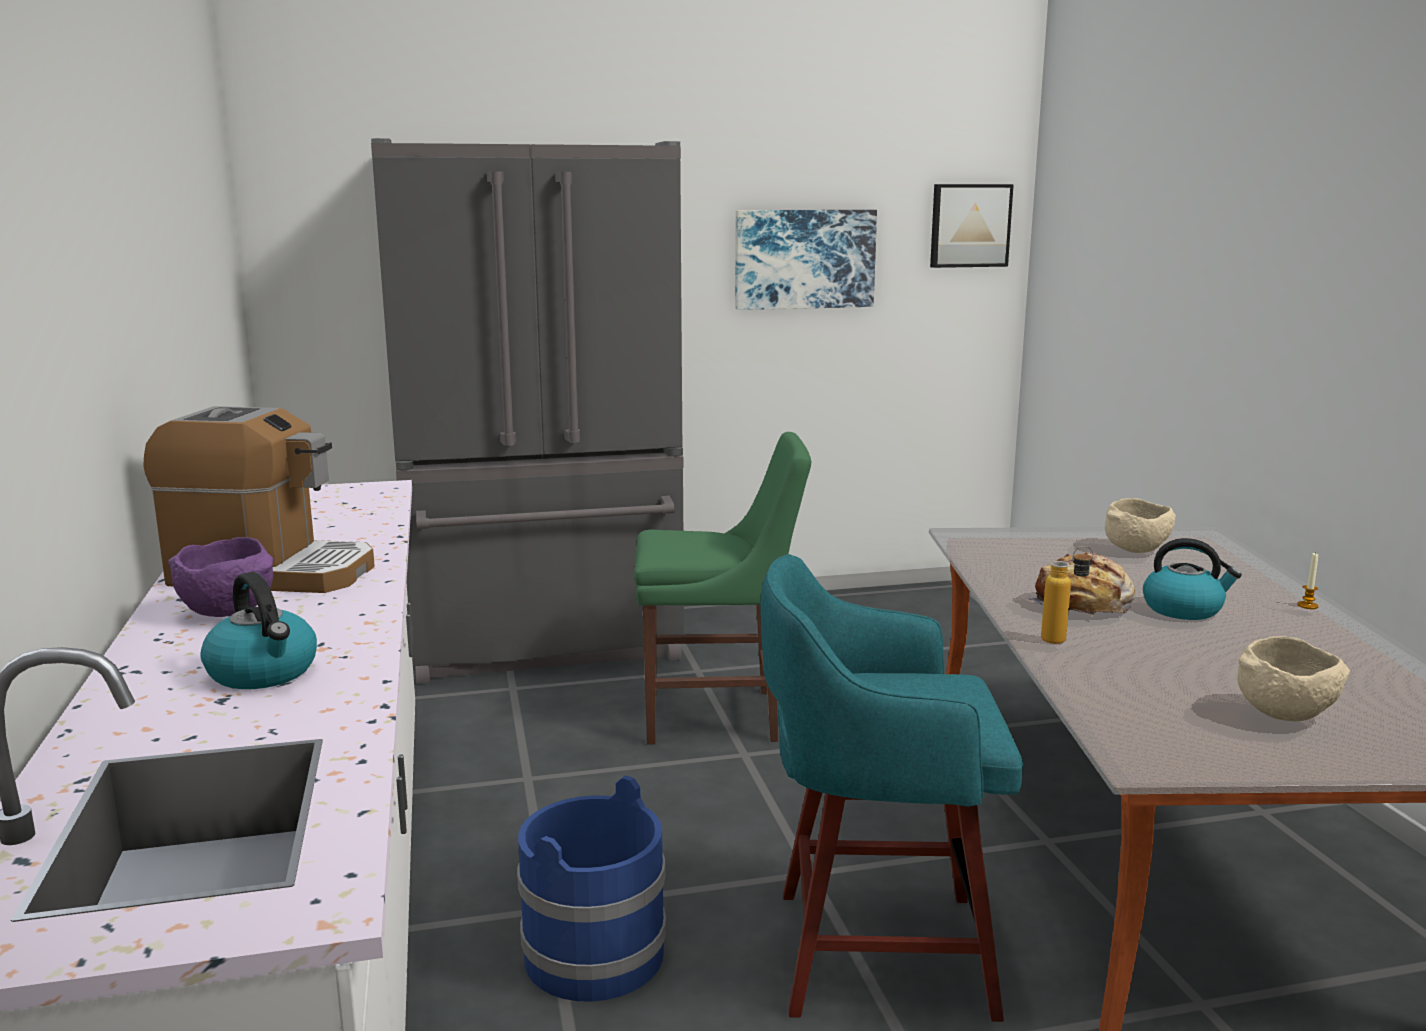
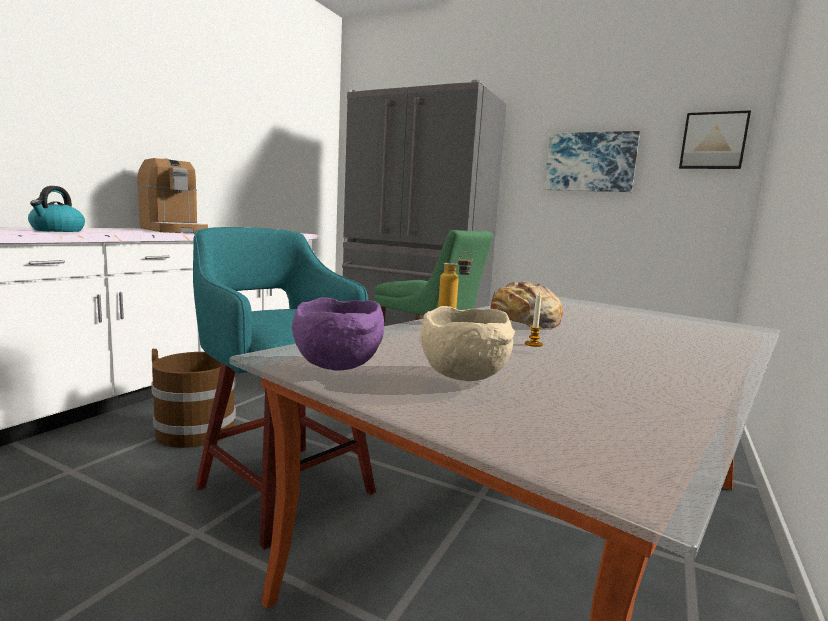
camera: 40 degrees right, 5 degrees down
purple bowl [168,537,274,617] -> purple bowl moved to [292,297,384,371]
blue bucket [517,776,666,1002] -> brown bucket [151,349,236,448]
beige bowl [1105,498,1176,553] -> none
kettle [1143,538,1242,620] -> none
candle [1297,553,1319,609] -> candle moved to [525,294,543,347]

